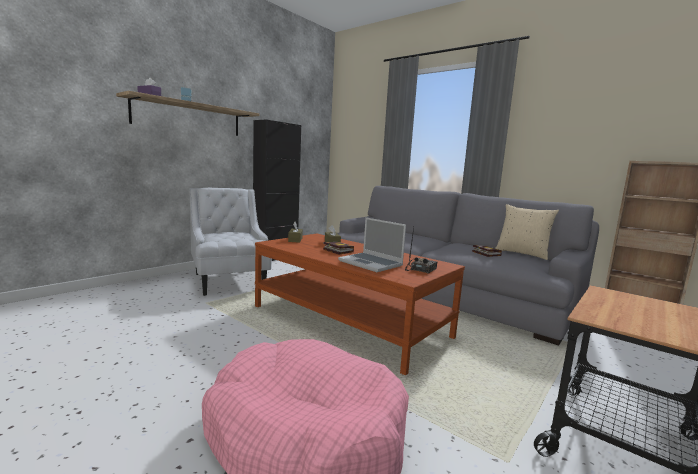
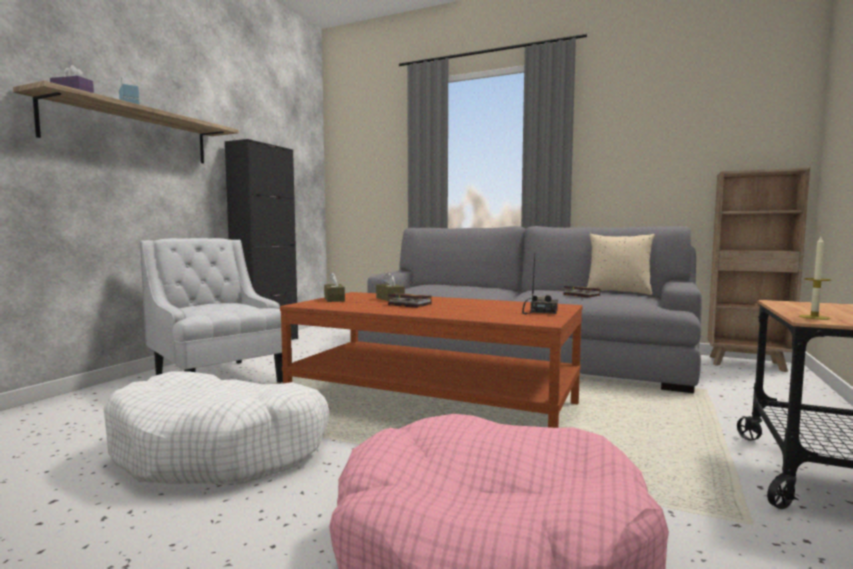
camera: 15 degrees left, 5 degrees down
laptop [338,217,406,272] -> none
none -> white dog bed [104,371,329,484]
none -> candle [799,237,831,320]

